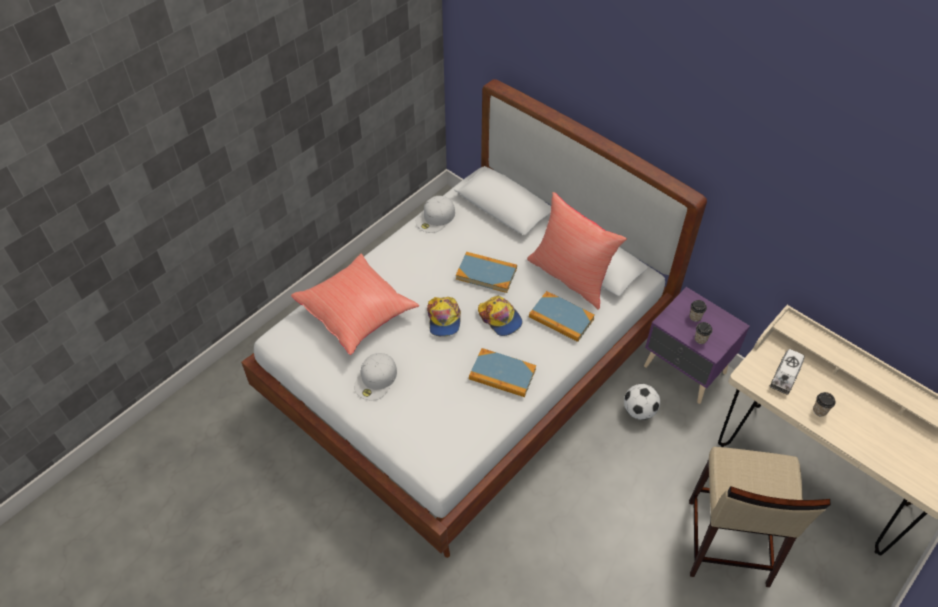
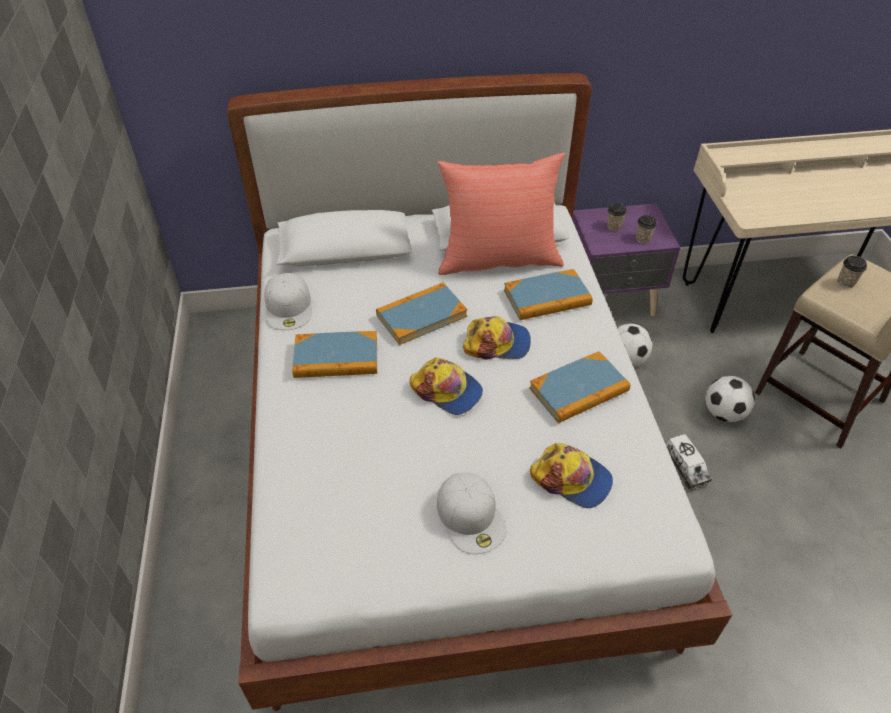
camera: 50 degrees left, 5 degrees down
red pillow [291,254,419,355] -> none
toy truck [770,349,804,395] -> toy truck moved to [665,434,712,490]
cup [813,392,835,417] -> cup moved to [838,256,867,288]
none -> book [292,331,377,378]
none -> cap [530,443,613,508]
none -> football [705,376,755,422]

